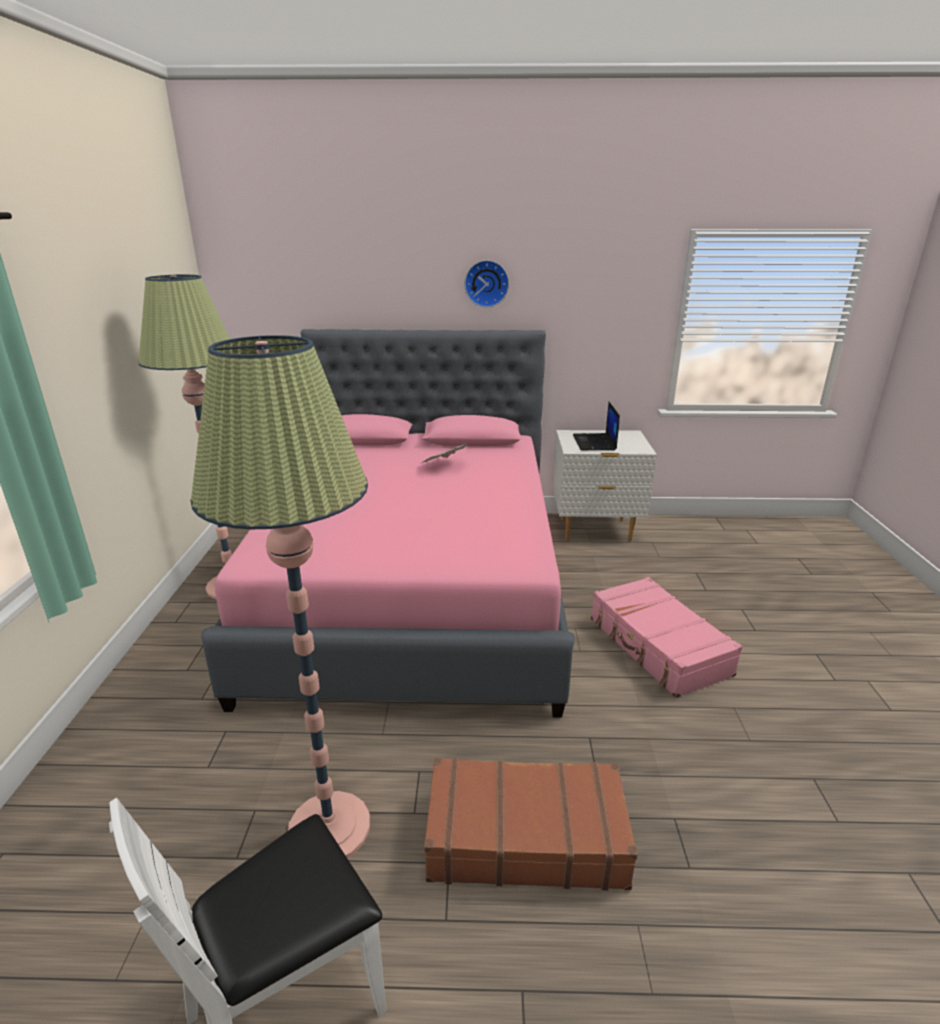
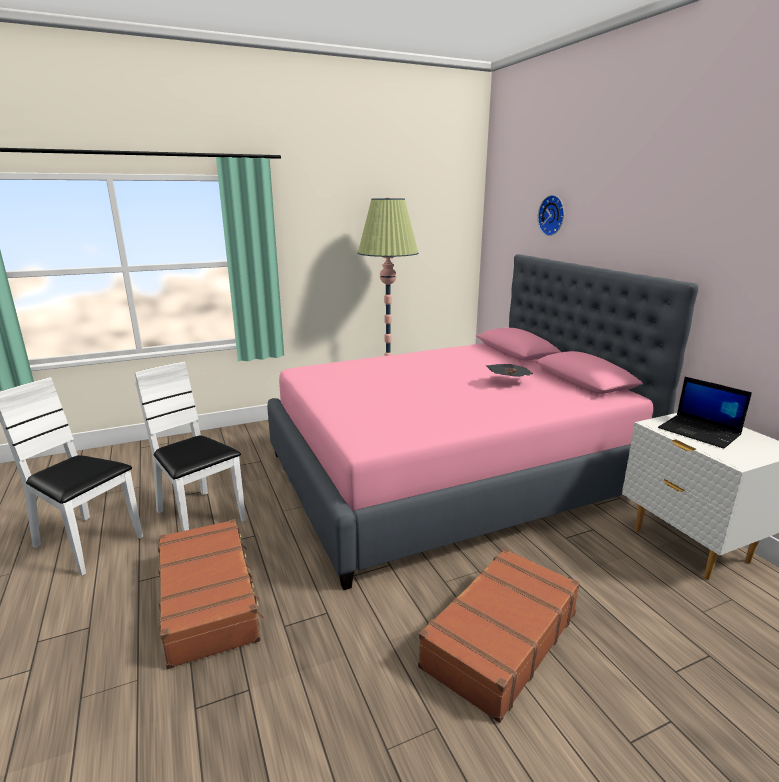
camera: 65 degrees right, 5 degrees down
floor lamp [191,335,370,858] -> white chair [134,362,246,531]
wall clock [464,260,509,307] -> wall clock moved to [538,195,564,236]
laptop [573,402,620,450] -> laptop turned 105 degrees counterclockwise [658,377,752,449]
pink suitcase [591,577,743,698] -> brown suitcase [418,548,580,723]

